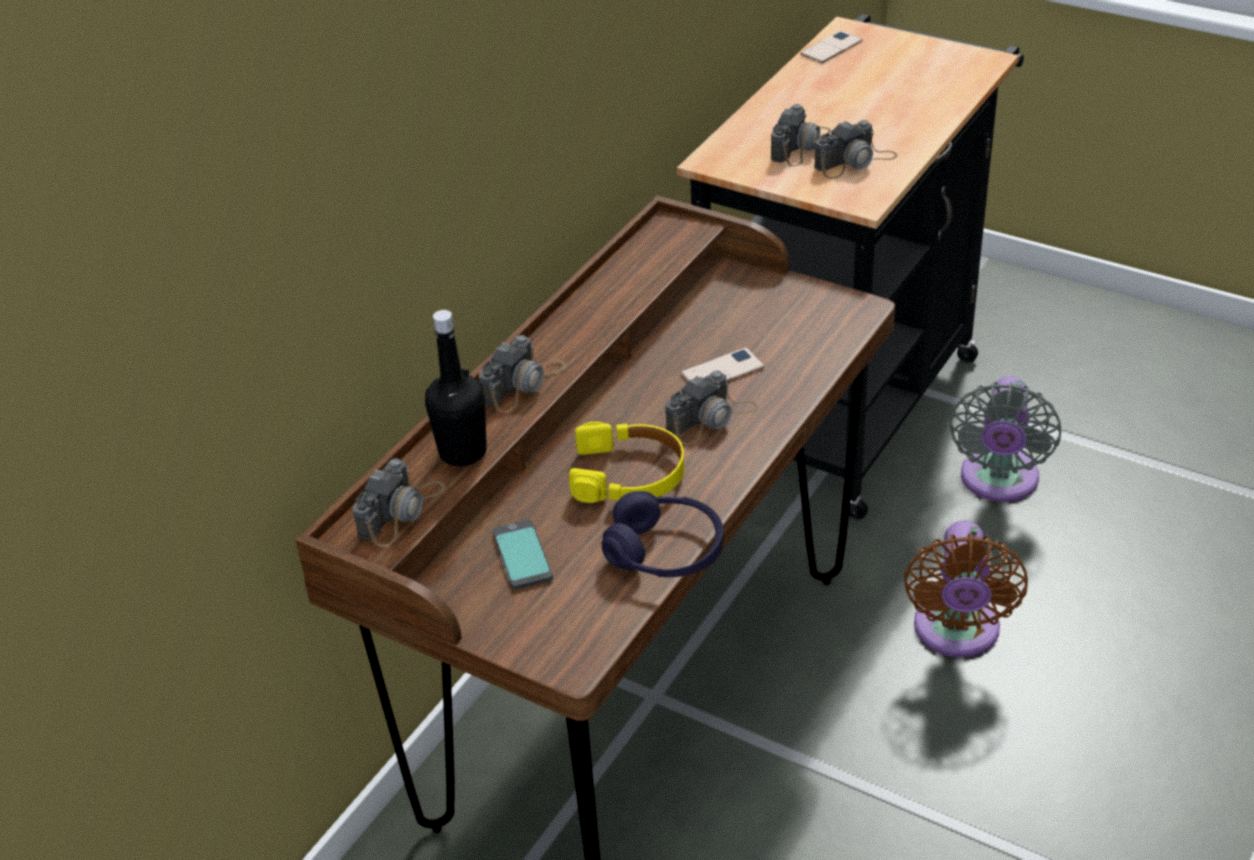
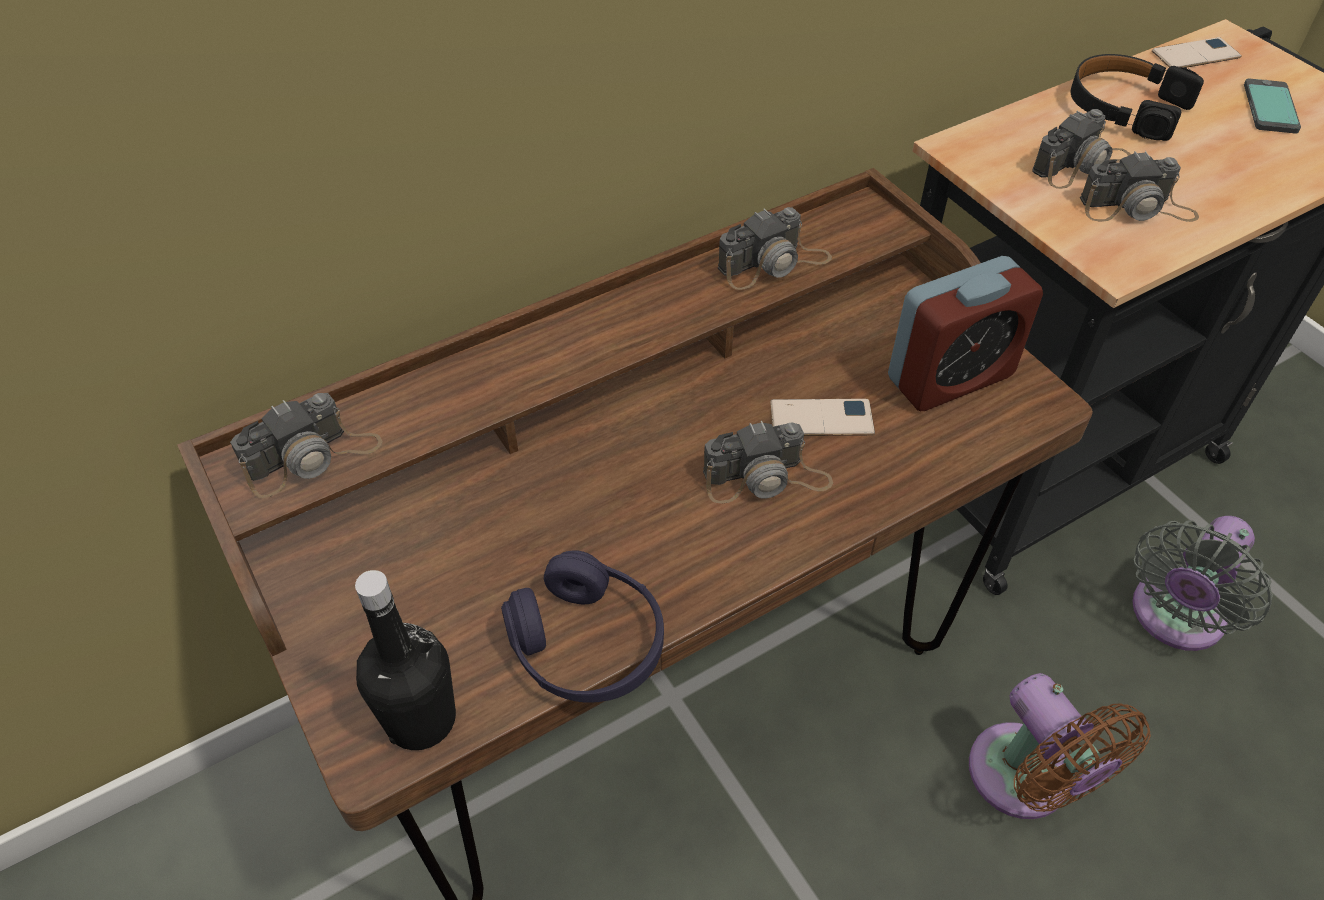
camera: 25 degrees right, 10 degrees up
black bottle [425,310,487,466] -> black bottle moved to [355,570,456,750]
camera [479,335,566,413] -> camera moved to [718,207,832,290]
phone [493,520,553,590] -> phone moved to [1244,78,1301,134]
yellow headphones [569,421,684,503] -> none
brown fan [904,521,1028,657] -> brown fan turned 60 degrees counterclockwise [969,673,1151,819]
none -> alarm clock [888,256,1043,411]
none -> black headphones [1071,54,1204,141]

